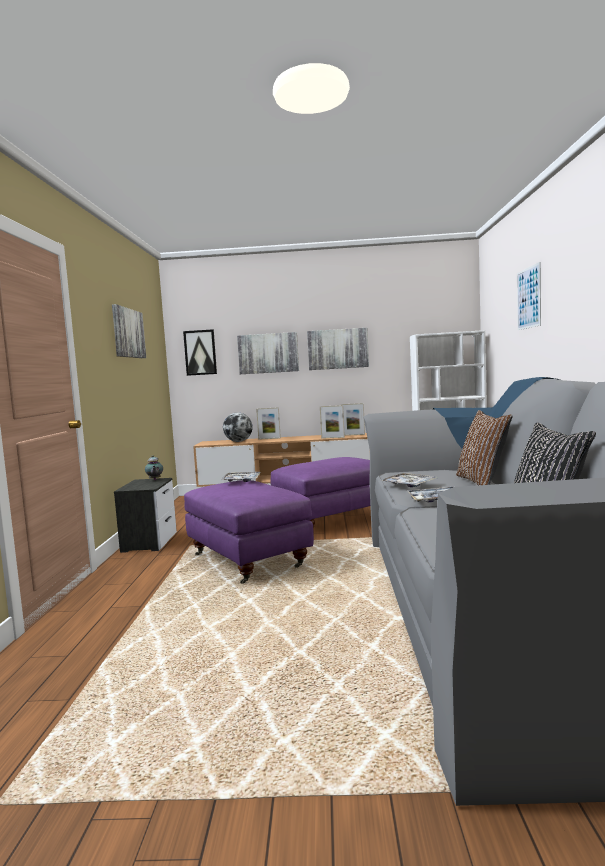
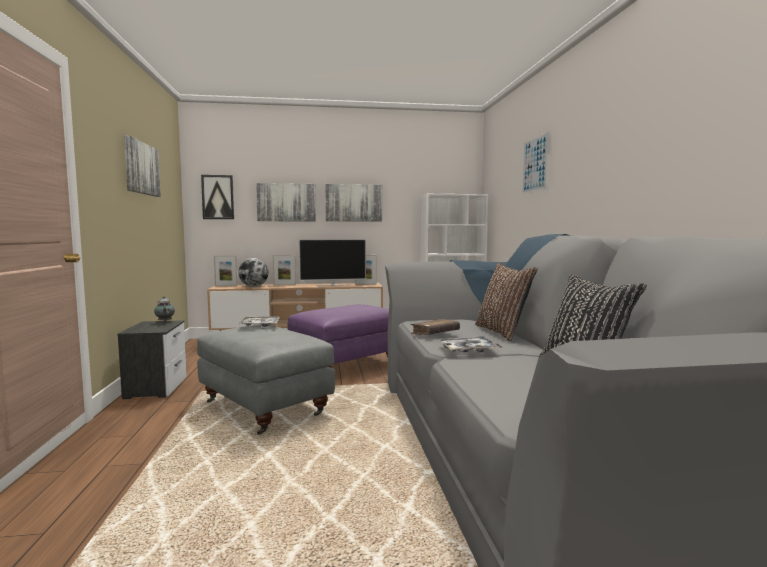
camera: 10 degrees left, 0 degrees up
purple ottoman [184,480,314,584] -> grey ottoman [197,325,335,434]
picture frame [320,405,345,439] -> picture frame moved to [214,256,237,286]
tray [381,473,438,487] -> brown book [410,319,460,335]
none -> television [299,239,366,286]

